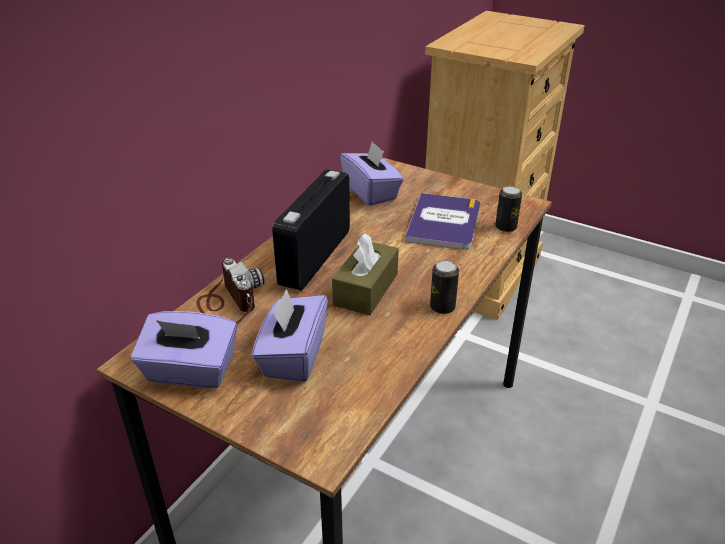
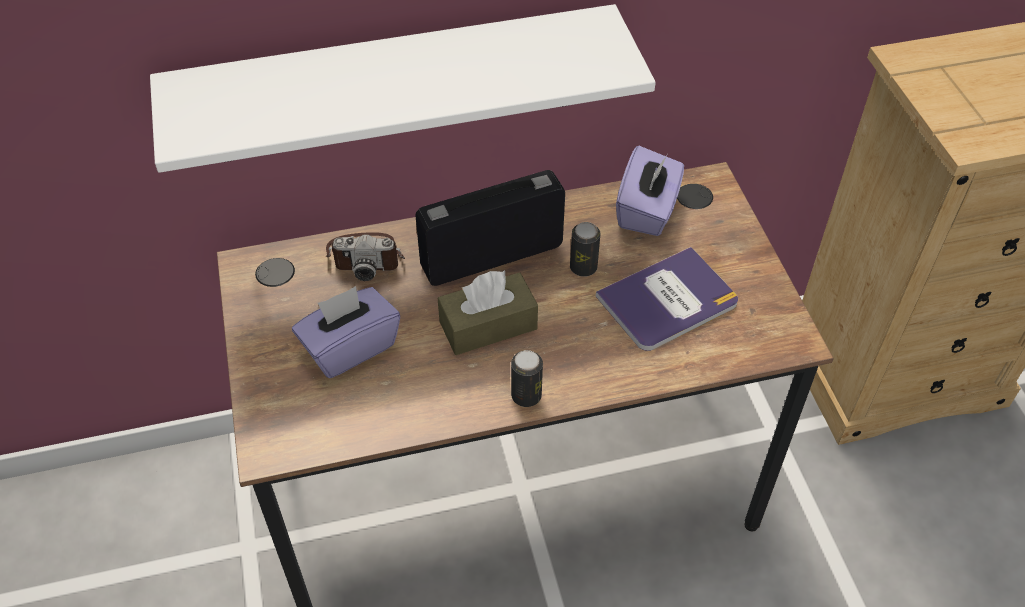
camera: 45 degrees right, 15 degrees up
purple tissue box [131,311,237,388] -> none
camera [196,258,264,324] -> camera turned 75 degrees clockwise [325,232,405,281]
can [495,186,522,232] -> can moved to [570,222,600,277]
none -> white shelf [150,4,656,173]

